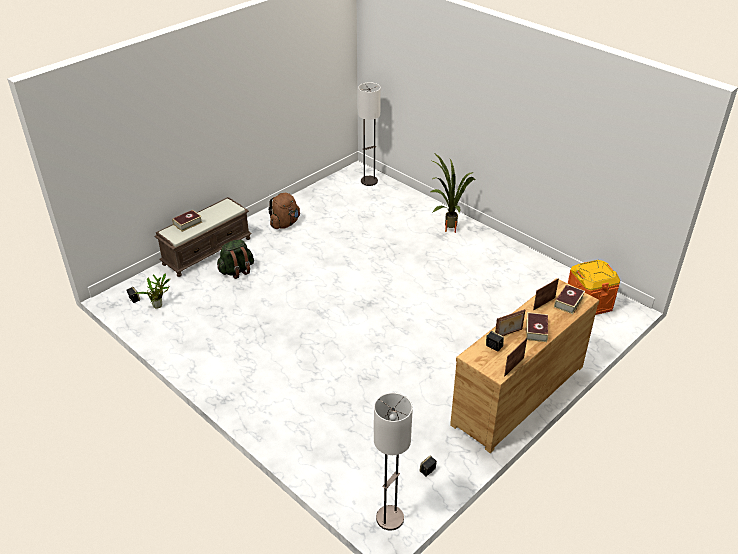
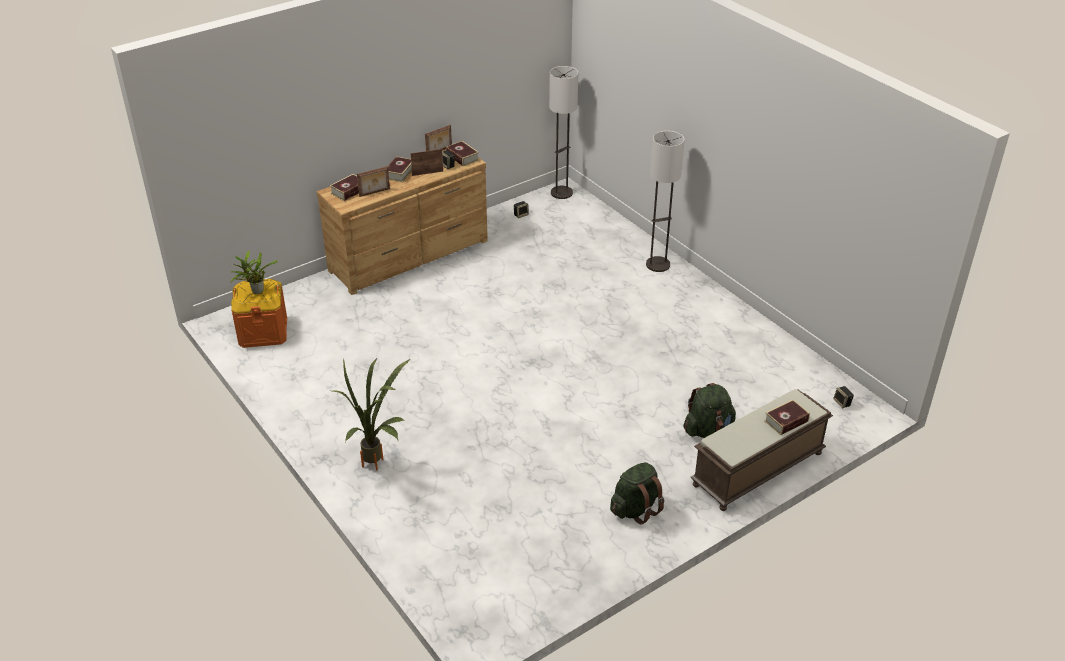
camera: 170 degrees left, 0 degrees up
potted plant [135,273,169,309] -> potted plant moved to [231,251,278,294]
brown backpack [268,193,300,229] -> green backpack [610,462,664,524]
floor lamp [358,82,381,186] -> floor lamp moved to [646,131,685,272]
none -> book [446,141,479,166]

